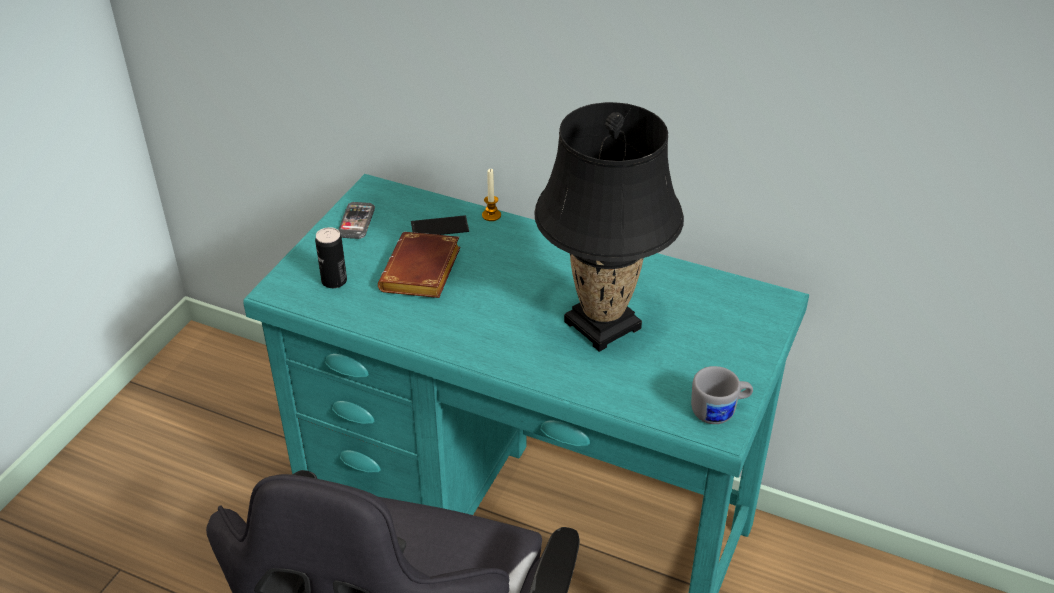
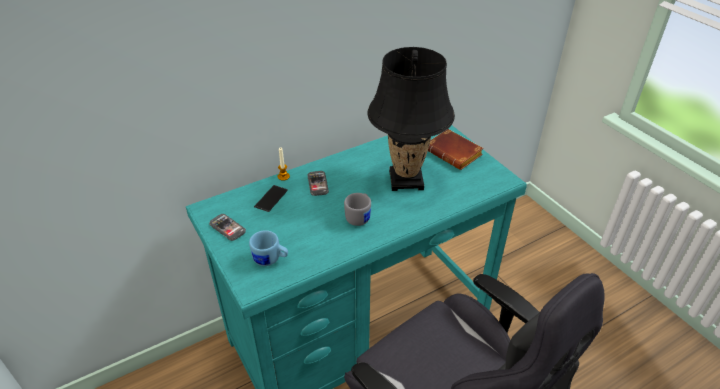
camera: 55 degrees left, 0 degrees up
can [315,227,347,288] -> blue mug [249,230,288,266]
brown book [378,232,461,298] -> brown book moved to [428,129,484,170]
grey mug [691,366,753,424] -> grey mug moved to [344,193,371,226]
none -> phone [308,171,329,196]

